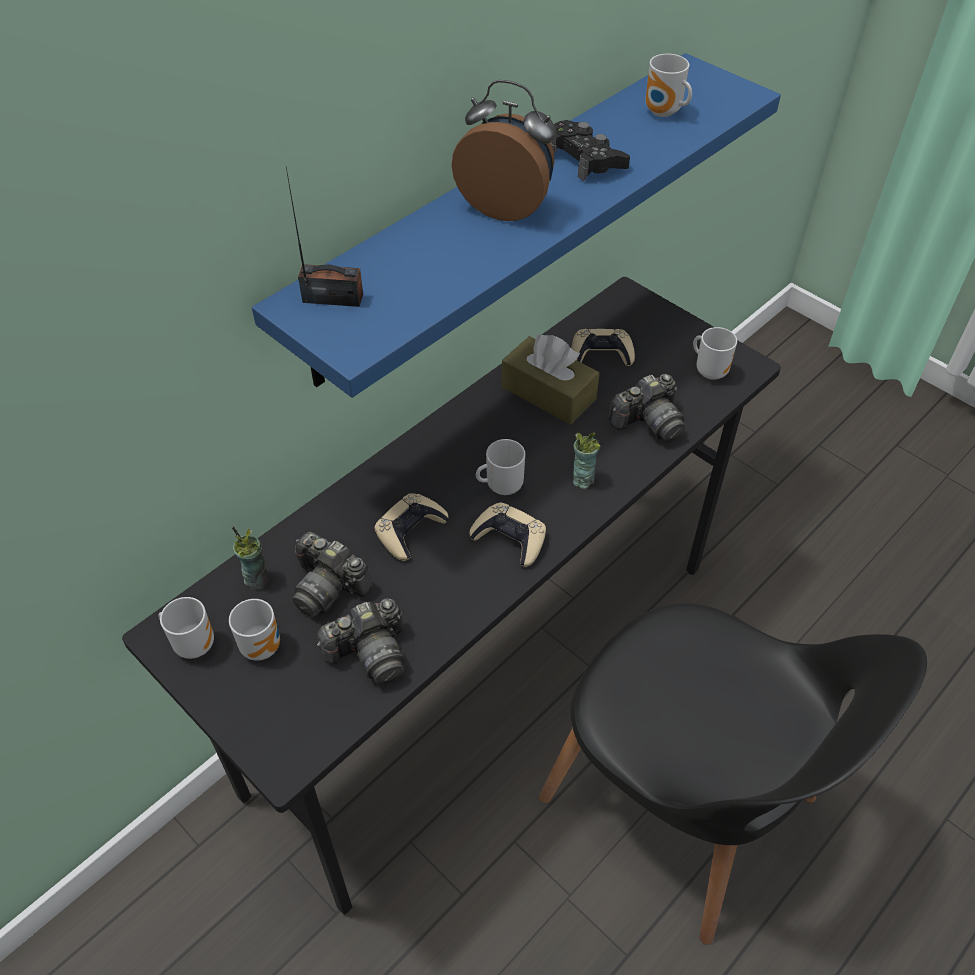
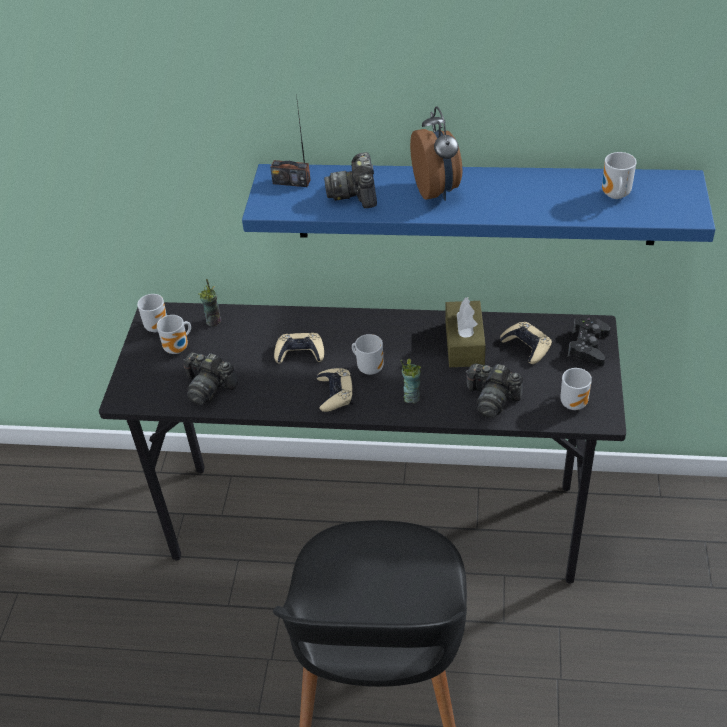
camera: 55 degrees right, 5 degrees down
radio [286,167,363,307] -> radio turned 135 degrees clockwise [270,94,311,187]
camera [292,532,373,617] -> camera moved to [324,152,377,208]
black game controller [551,120,630,181] -> black game controller moved to [568,316,610,366]

